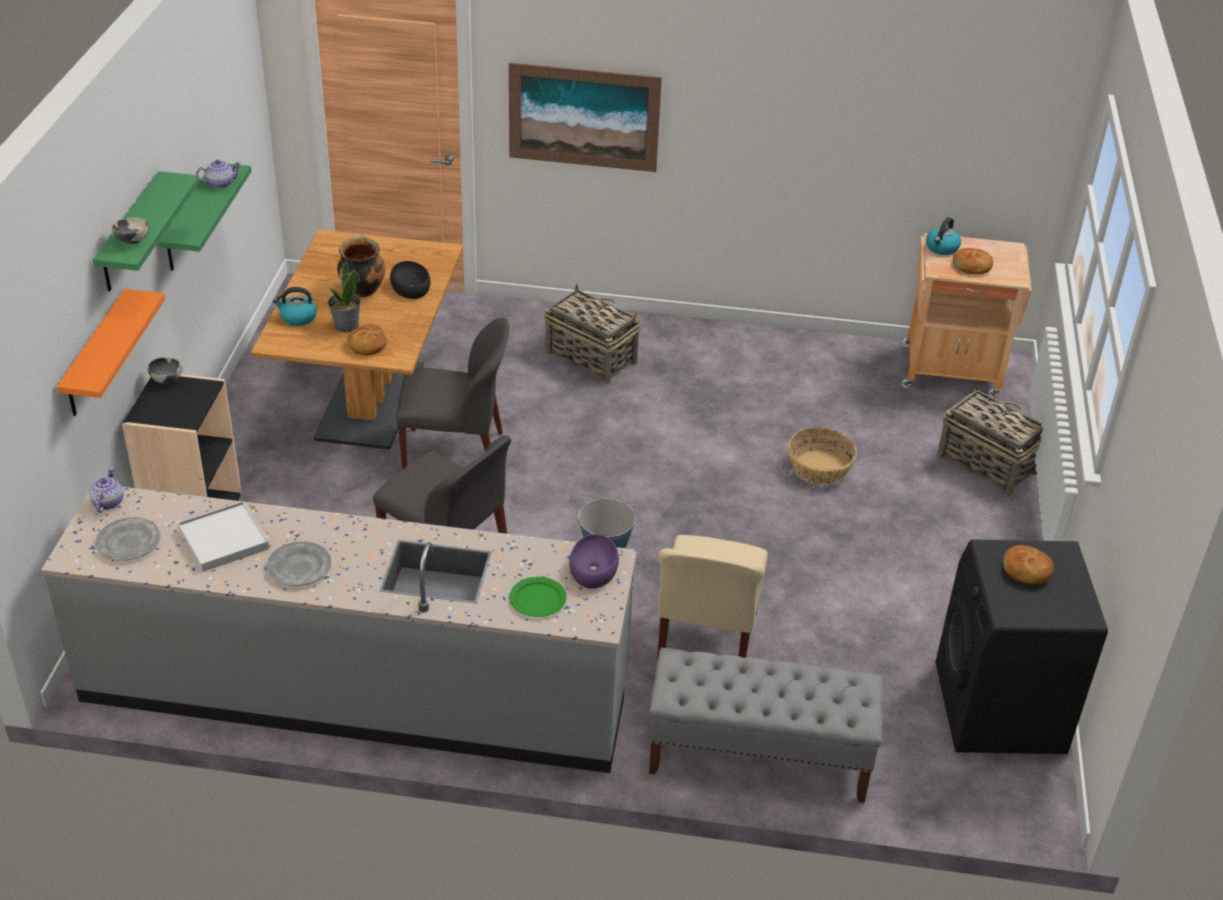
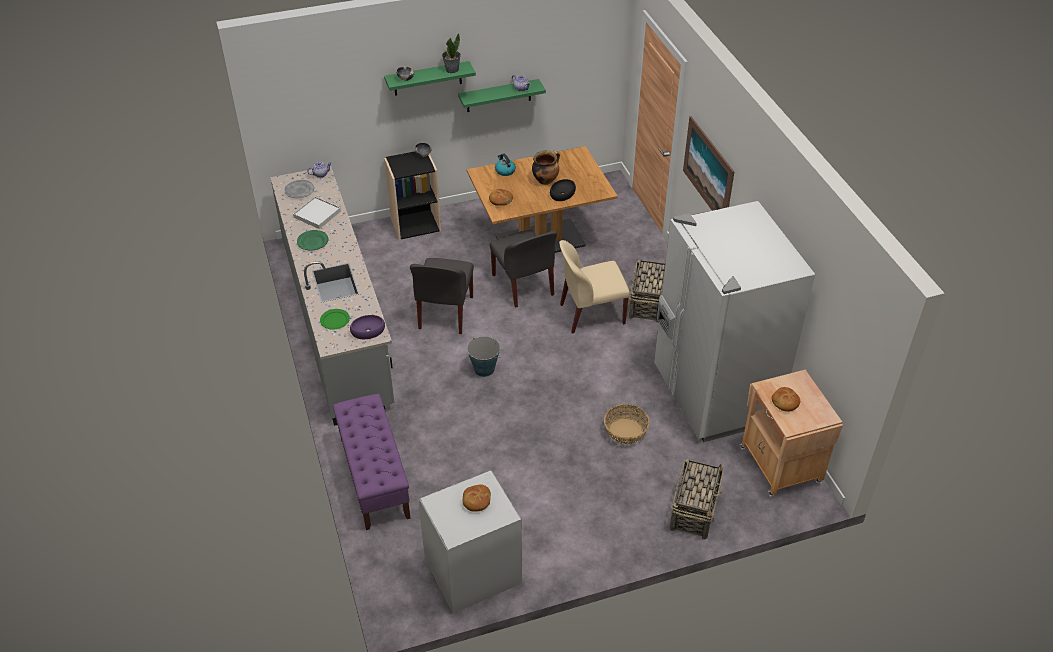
camera: 65 degrees right, 5 degrees up
orange shelf [57,289,165,416] -> none
grey plate [266,541,331,586] -> green plate [297,230,328,251]
potted plant [328,260,361,332] -> potted plant moved to [442,34,461,73]
grey bench [649,648,883,803] -> purple bench [333,394,411,530]
beige chair [657,535,768,661] -> beige chair moved to [559,240,630,334]
kettle [926,217,961,255] -> none
black washing machine [935,540,1108,754] -> white washing machine [419,470,522,613]
none -> white fridge [654,201,815,443]

